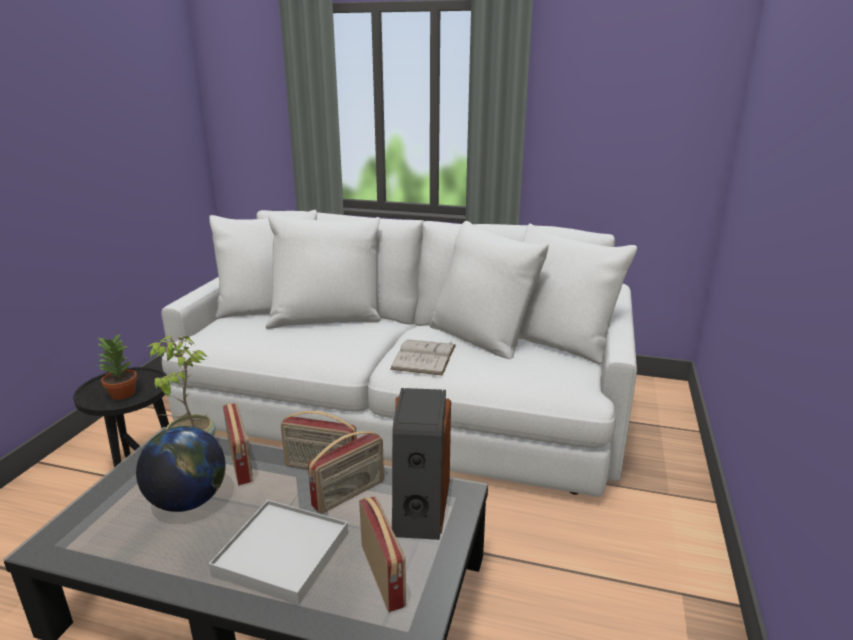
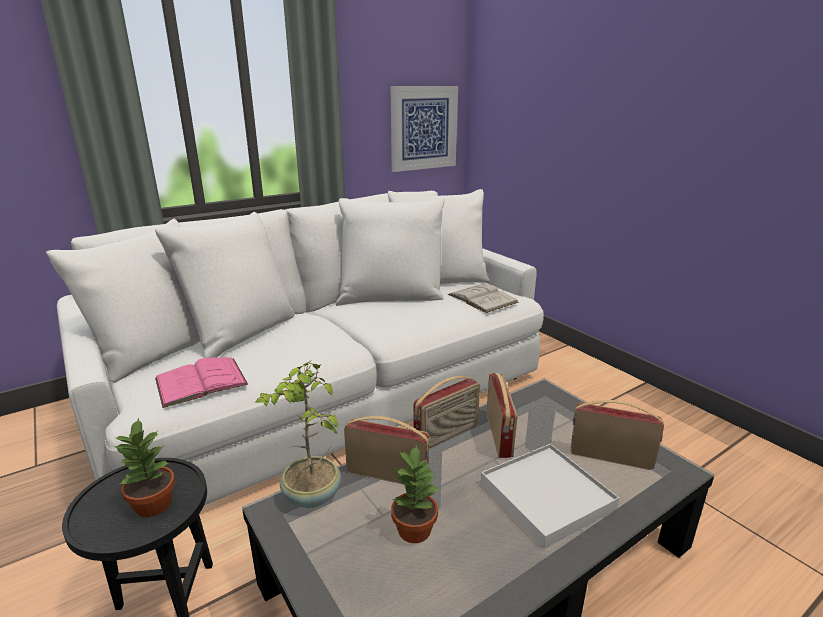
camera: 50 degrees left, 0 degrees up
globe [136,426,226,512] -> potted plant [391,445,440,543]
white book [390,339,456,376] -> white book moved to [448,282,519,313]
speaker [392,388,451,540] -> none
none -> pink book [155,357,248,408]
none -> picture [391,86,458,172]

